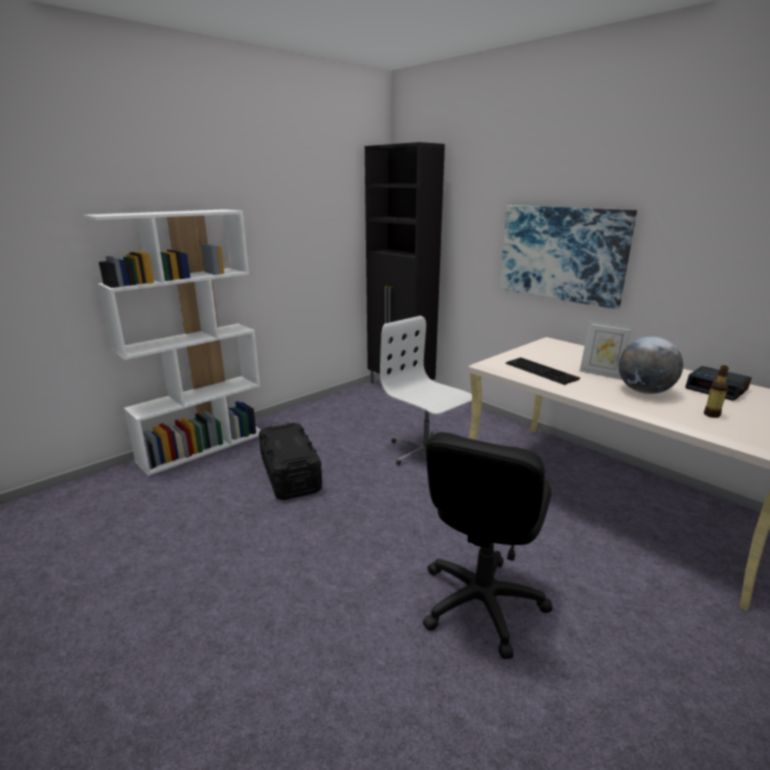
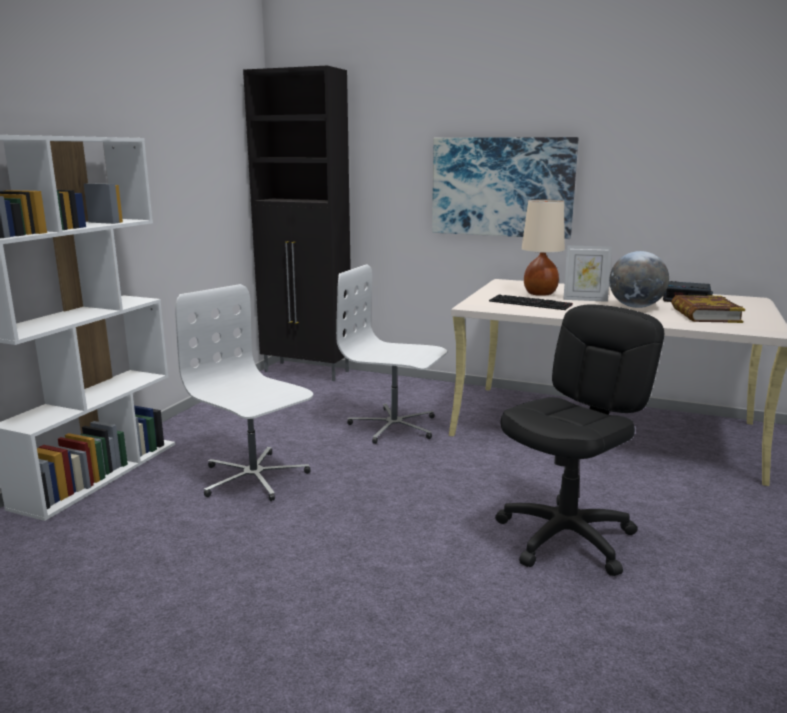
camera: 25 degrees left, 5 degrees down
black storage box [259,423,322,500] -> white office chair [175,284,313,501]
black office chair [423,432,553,659] -> black office chair turned 135 degrees counterclockwise [495,304,664,576]
bottle [704,365,729,418] -> book [671,295,745,323]
none -> beige table lamp [522,200,565,296]

